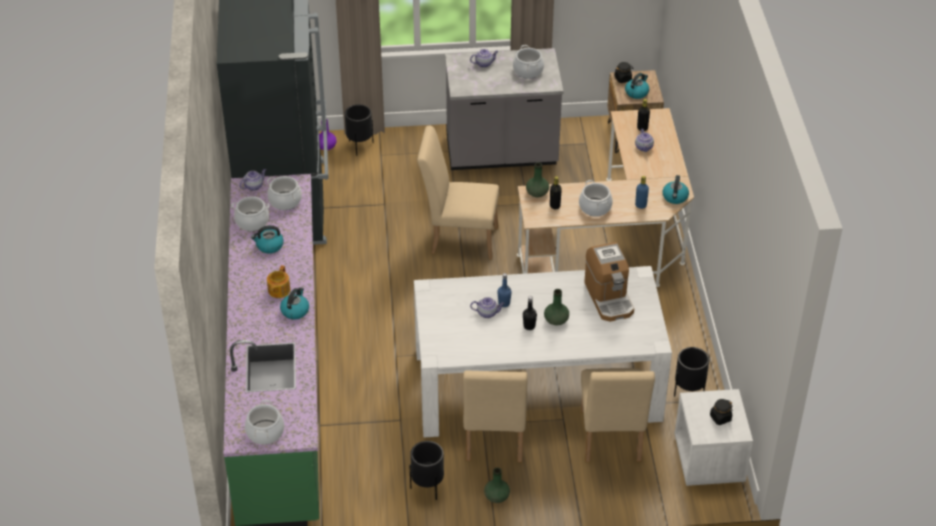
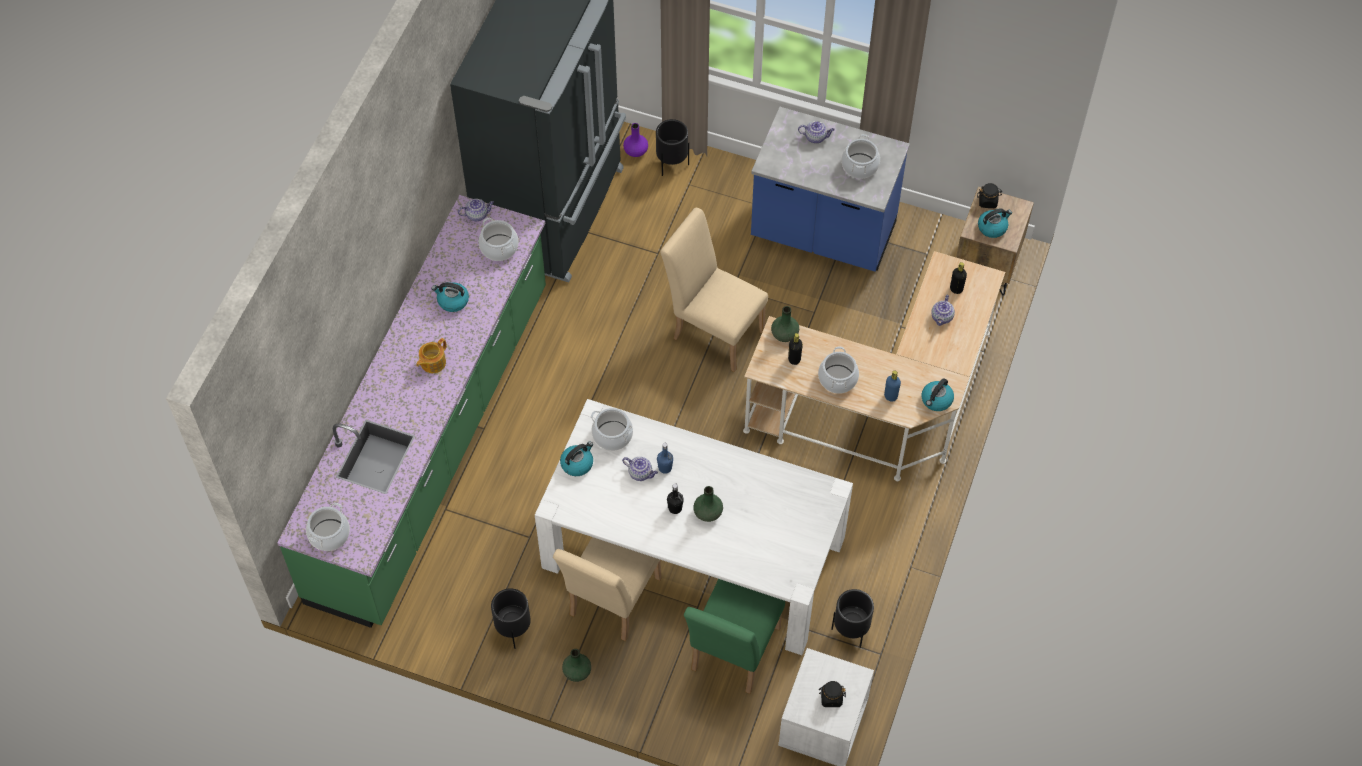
camera: 25 degrees right, 15 degrees up
cooking pot [231,196,270,231] -> cooking pot moved to [591,408,633,451]
kettle [280,287,309,319] -> kettle moved to [560,441,593,476]
grey counter [445,48,564,170] -> blue counter [751,107,910,272]
beige chair [581,368,655,462] -> green chair [684,579,785,694]
coffee machine [584,242,634,322] -> none

